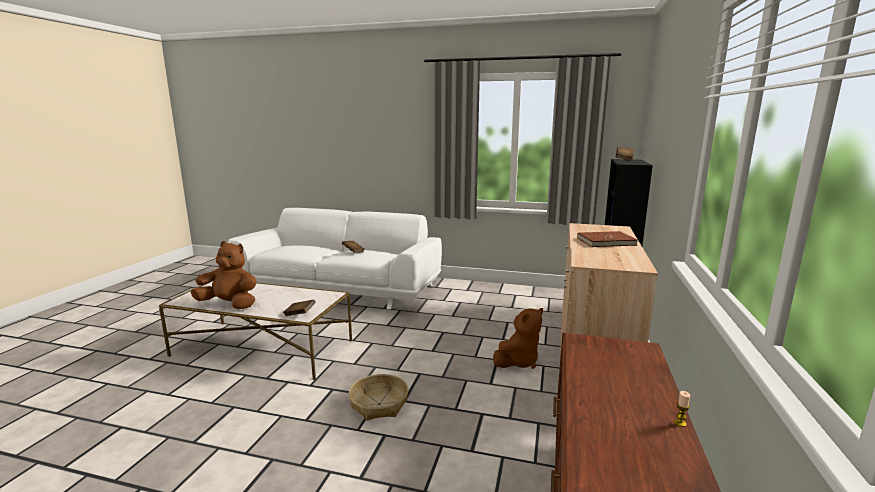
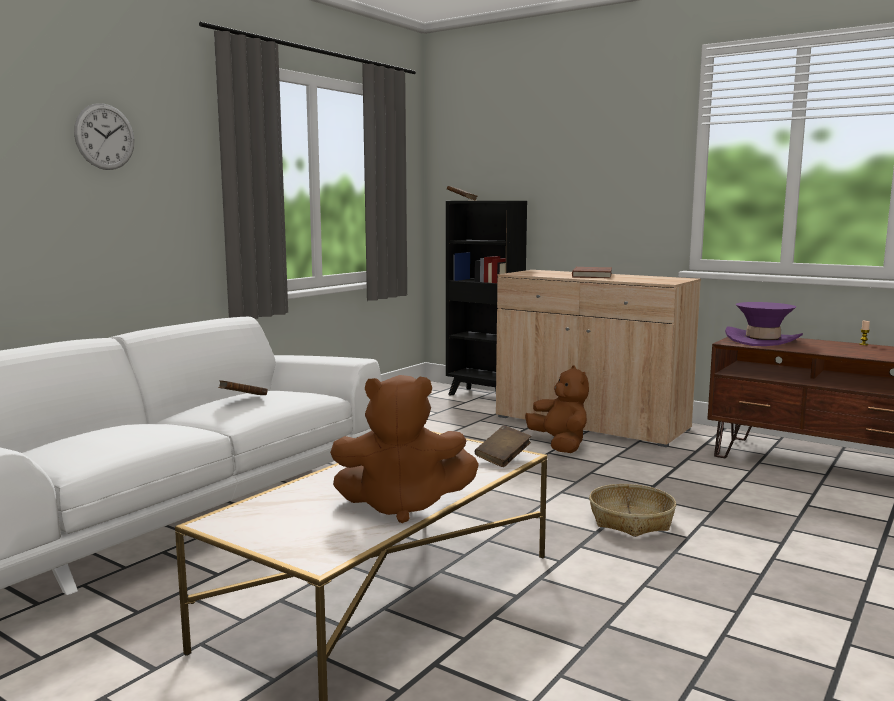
camera: 70 degrees left, 5 degrees down
brown plush toy [191,241,256,309] -> brown plush toy turned 120 degrees counterclockwise [330,375,479,523]
none -> wall clock [74,103,135,170]
none -> purple hat [725,302,803,346]

